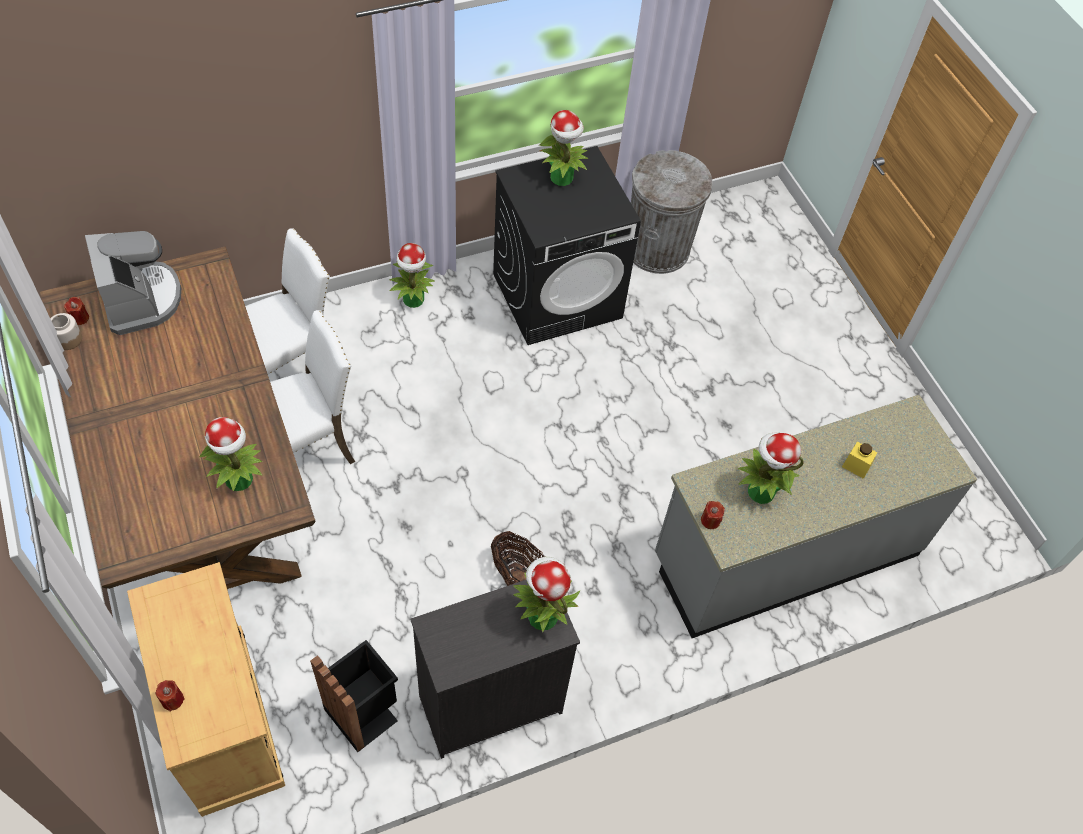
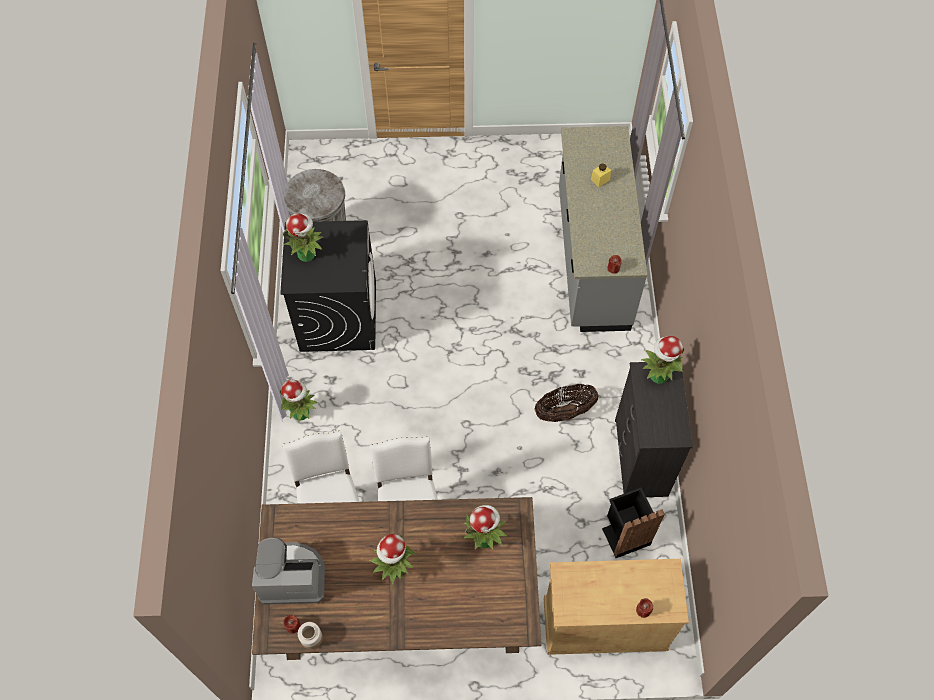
camera: 65 degrees left, 5 degrees up
potted plant [738,433,804,504] -> potted plant moved to [370,534,415,584]

